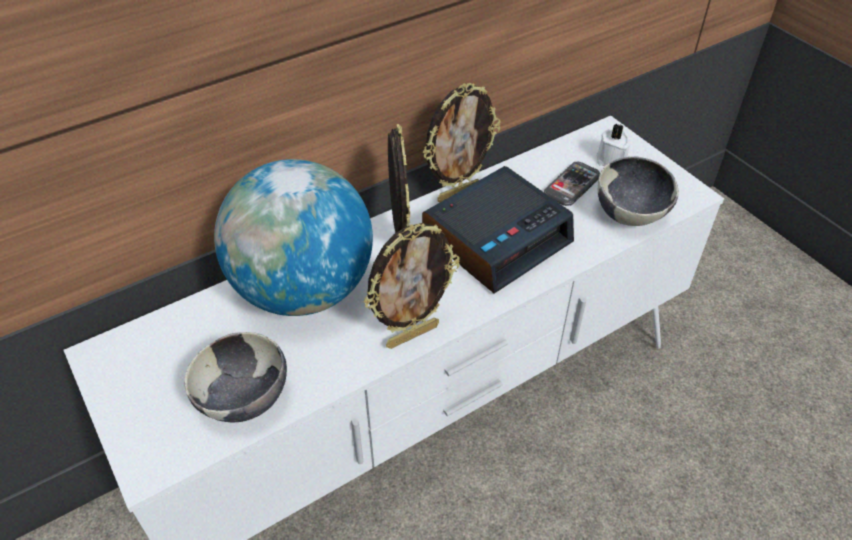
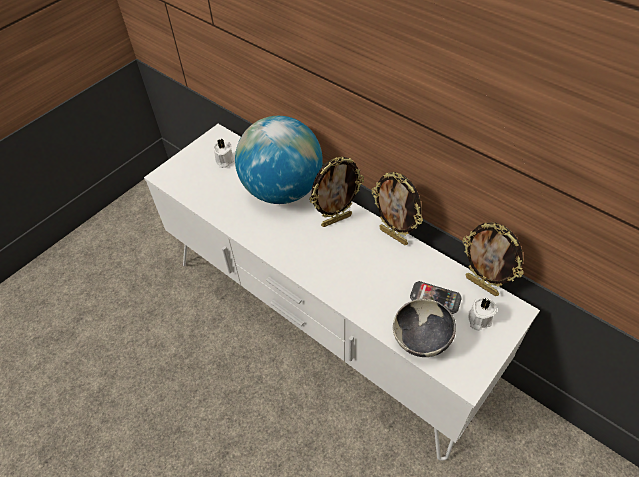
camera: 75 degrees right, 5 degrees up
bowl [184,332,287,422] -> none
picture frame [364,223,460,349] -> picture frame moved to [462,222,523,296]
alarm clock [422,166,574,294] -> none
none -> white candle [213,139,234,168]

